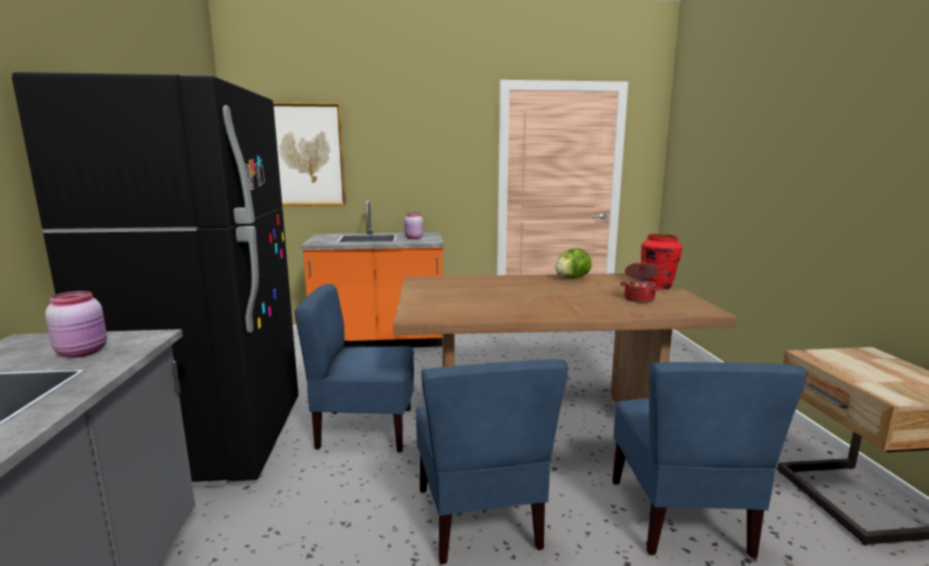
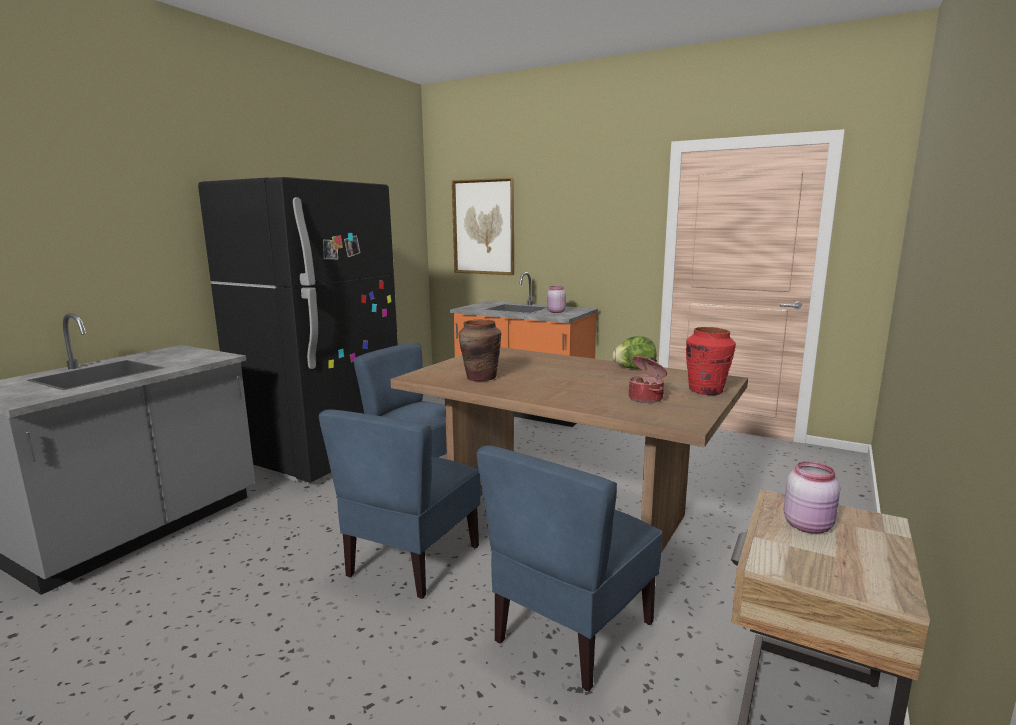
camera: 35 degrees right, 0 degrees up
pink jar [45,291,107,358] -> pink jar moved to [783,461,840,534]
none -> brown vase [458,319,501,381]

